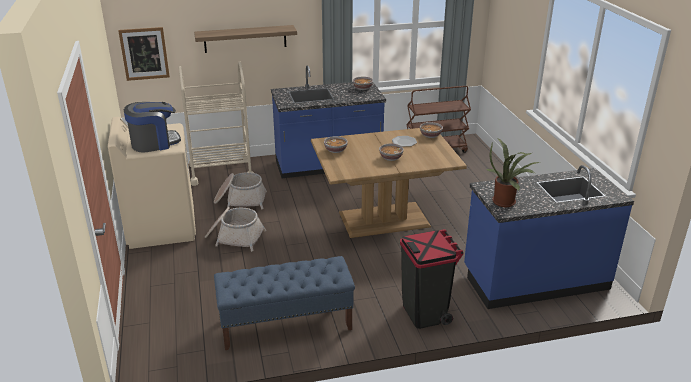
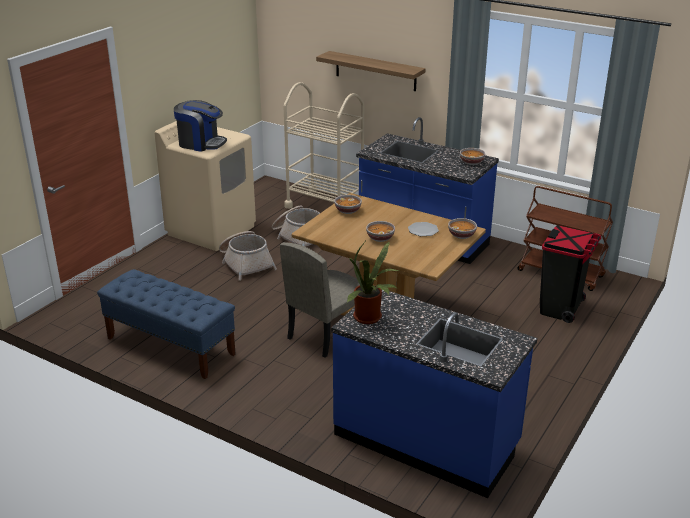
camera: 45 degrees right, 0 degrees up
picture [118,27,170,81] -> none
black trash can [400,229,464,329] -> black trash can moved to [540,225,601,323]
none -> beige chair [280,242,360,358]

